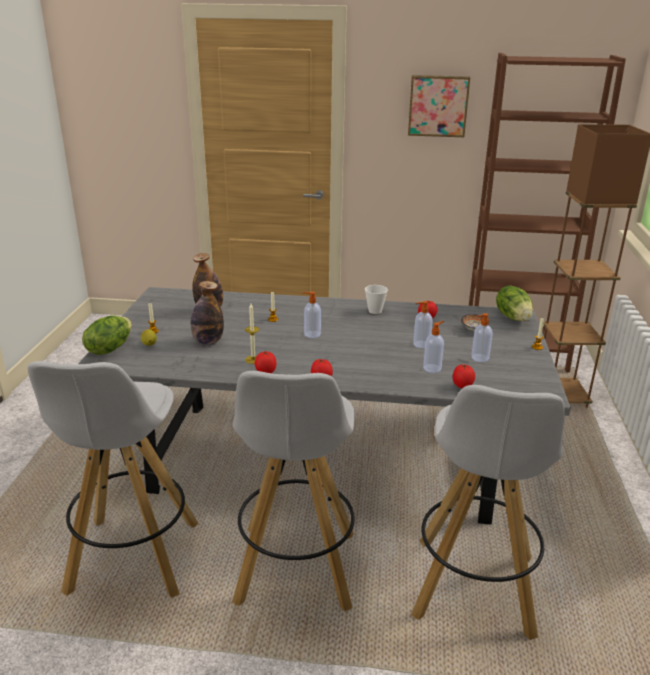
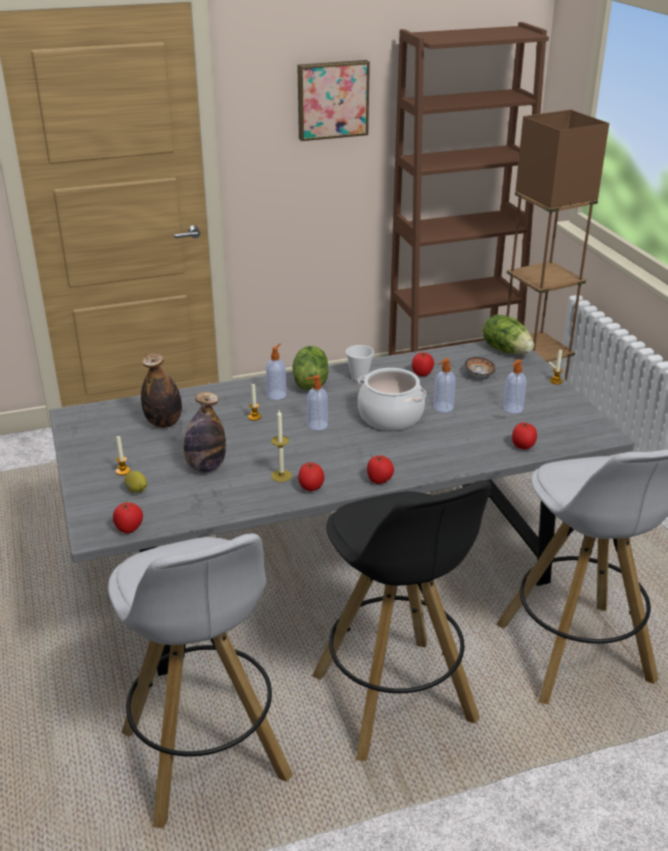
camera: 25 degrees left, 5 degrees up
lettuce [82,316,132,355] -> lettuce moved to [293,346,328,390]
white stool [232,371,355,611] -> black stool [312,480,491,761]
soap dispenser [423,321,444,373] -> soap dispenser moved to [266,343,286,400]
none -> tomato [113,502,143,533]
none -> cooking pot [358,368,426,431]

